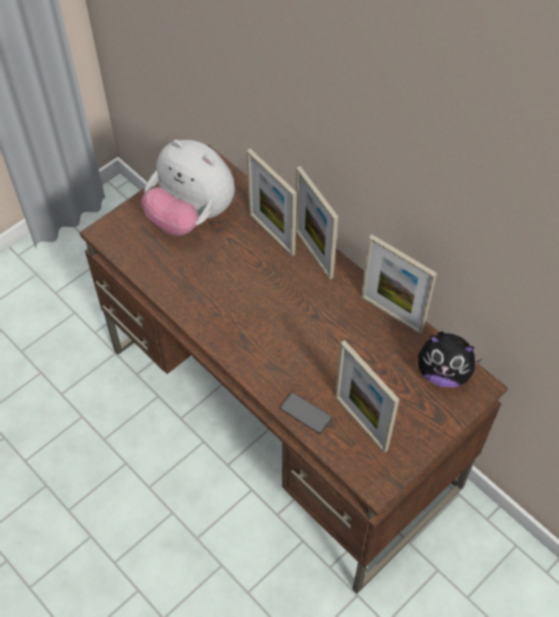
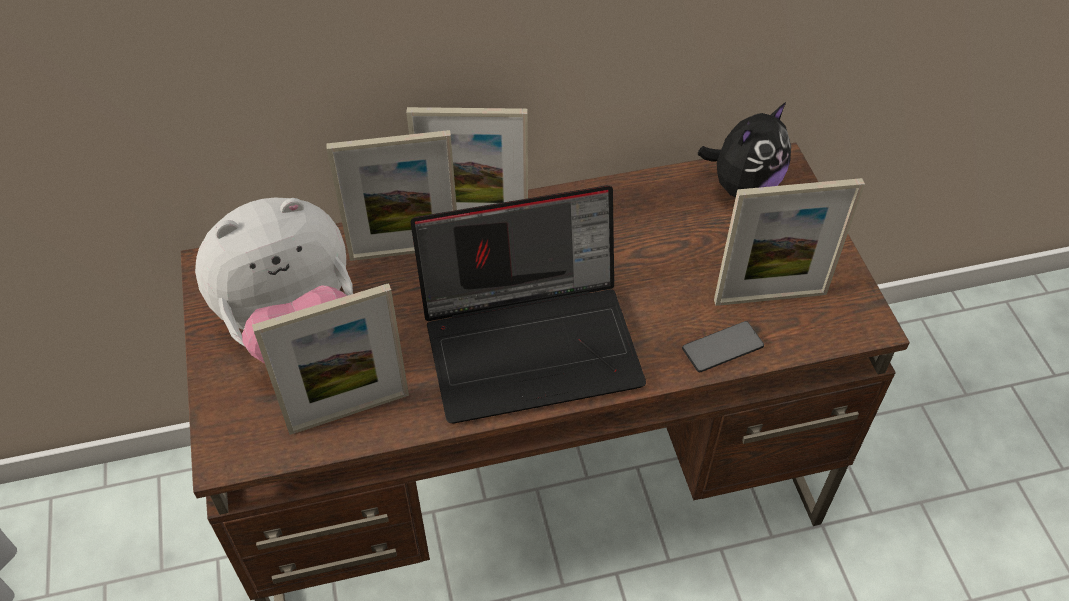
camera: 60 degrees left, 5 degrees down
picture frame [361,234,437,335] -> picture frame moved to [252,283,409,435]
none -> laptop [410,186,646,423]

